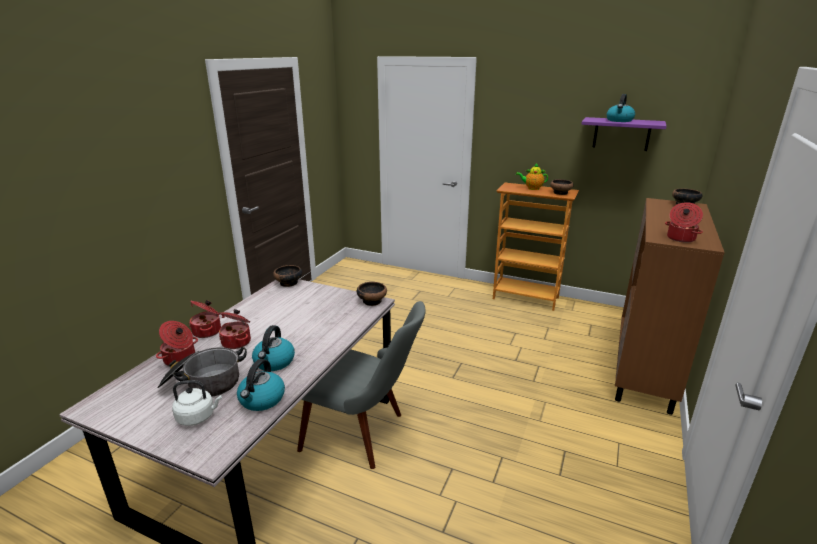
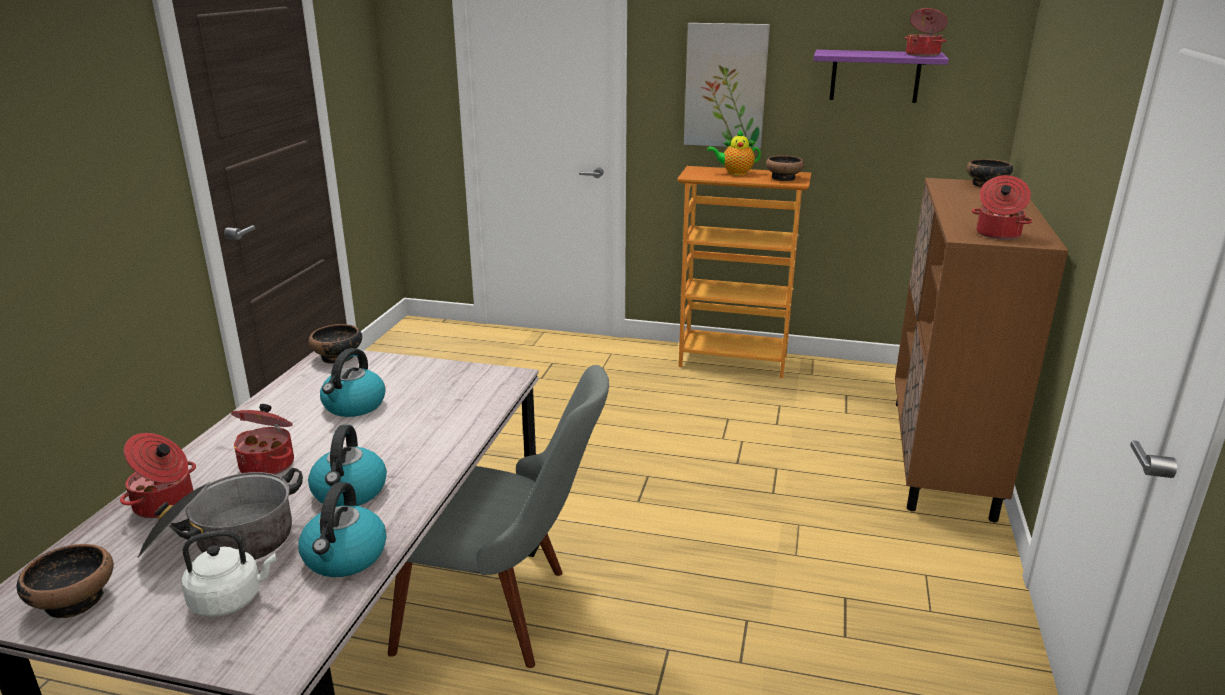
camera: 10 degrees left, 0 degrees up
cooking pot [189,300,221,338] -> cooking pot moved to [904,8,948,57]
bowl [357,282,387,306] -> bowl moved to [17,544,114,618]
kettle [607,94,635,122] -> kettle moved to [320,348,386,417]
none -> picture [684,23,770,148]

